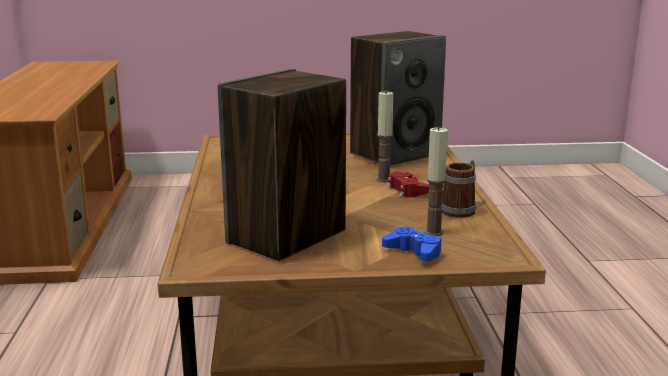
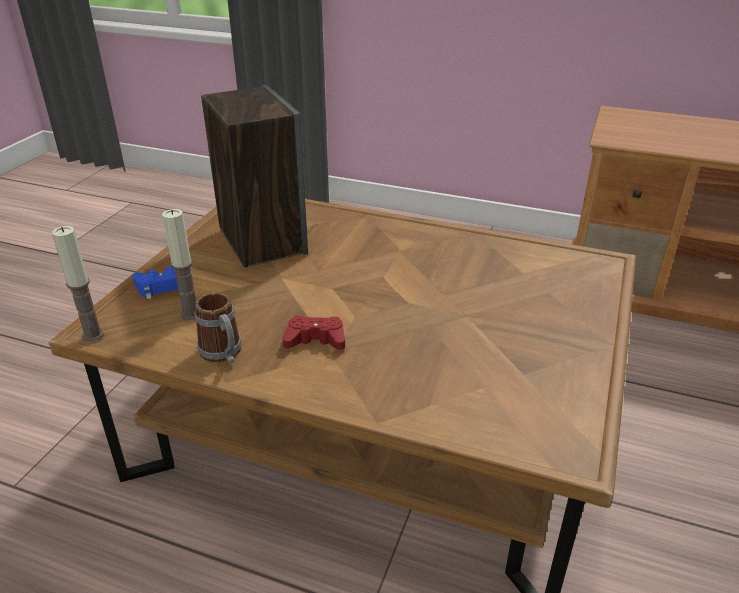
camera: 115 degrees right, 15 degrees up
speaker [350,31,446,166] -> none
candle [376,90,393,182] -> candle moved to [52,226,104,341]

